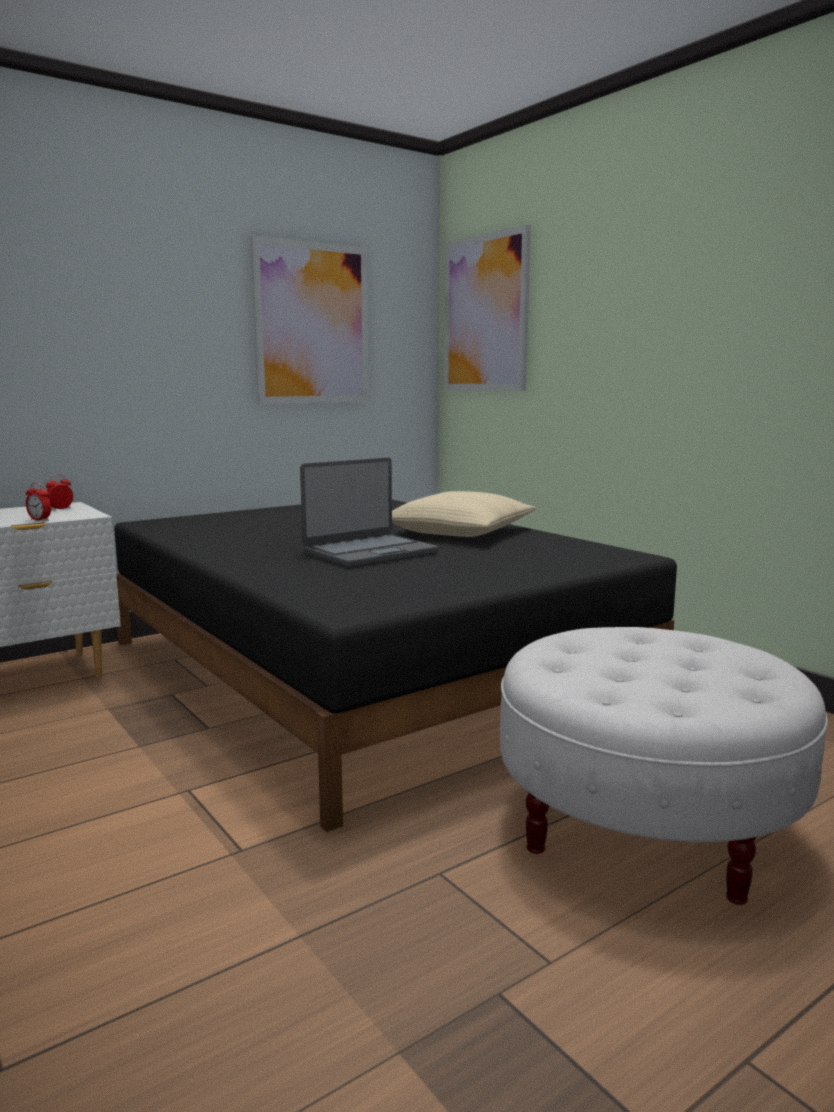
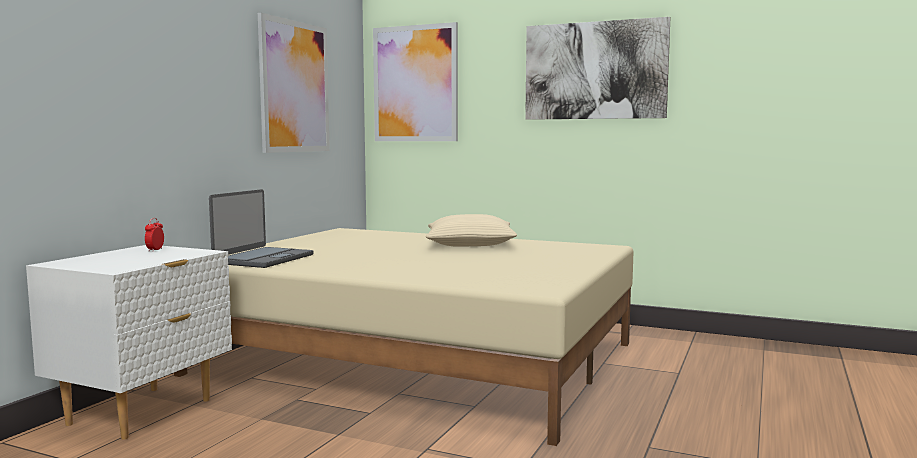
camera: 30 degrees left, 5 degrees down
alarm clock [26,482,51,521] -> none
black bed [114,500,677,832] -> beige bed [174,228,633,446]
laptop [300,458,439,567] -> laptop moved to [209,189,313,268]
white ottoman [500,627,828,905] -> none
none -> picture [525,17,671,120]

